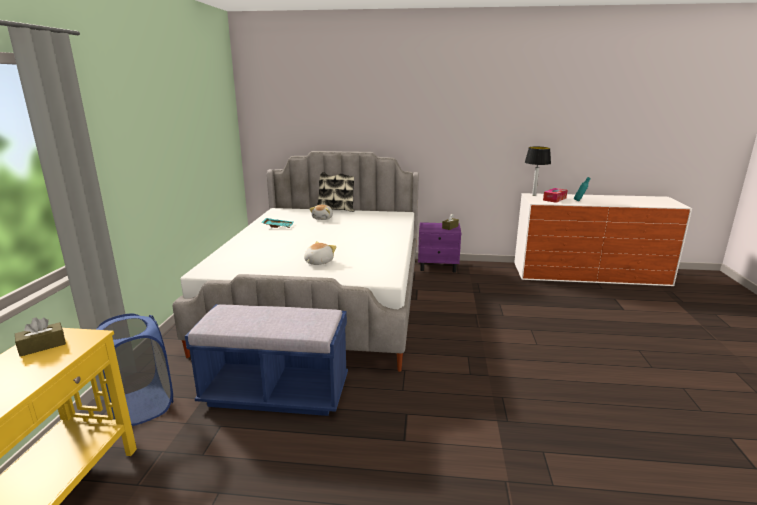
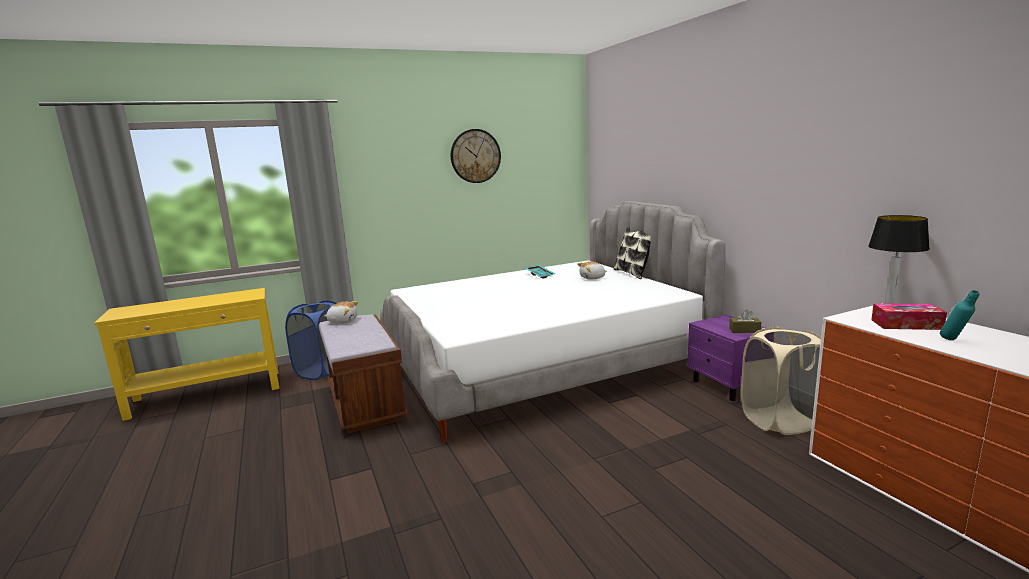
camera: 60 degrees right, 5 degrees down
brown tissue box [15,317,66,357] -> none
blue bench [185,304,348,416] -> brown bench [319,314,408,434]
plush toy [304,241,336,265] -> plush toy moved to [324,301,358,324]
none -> wall clock [451,129,501,183]
none -> beige laundry basket [741,327,821,435]

